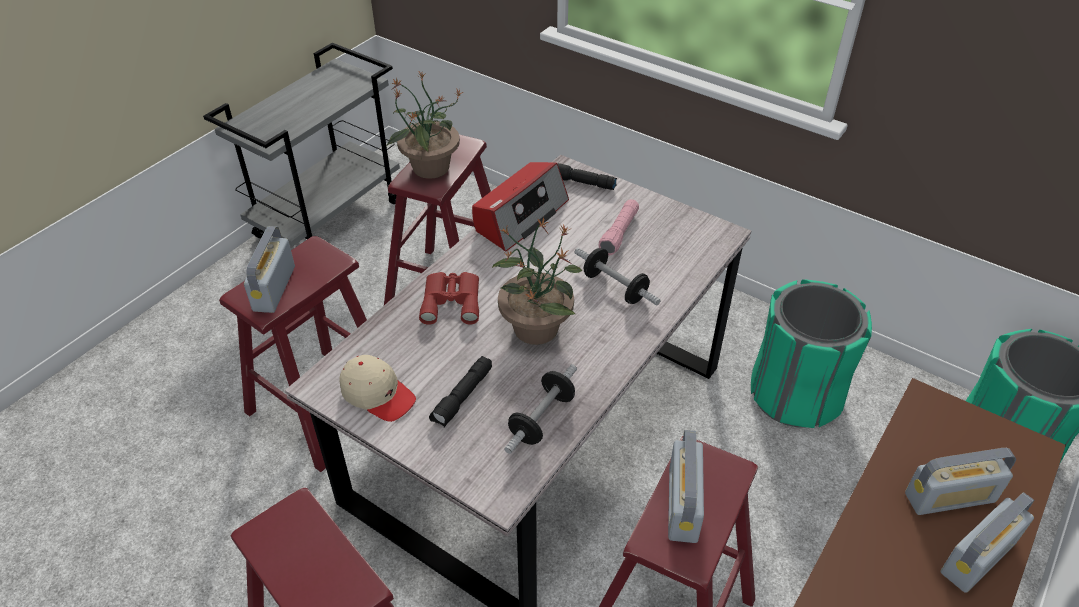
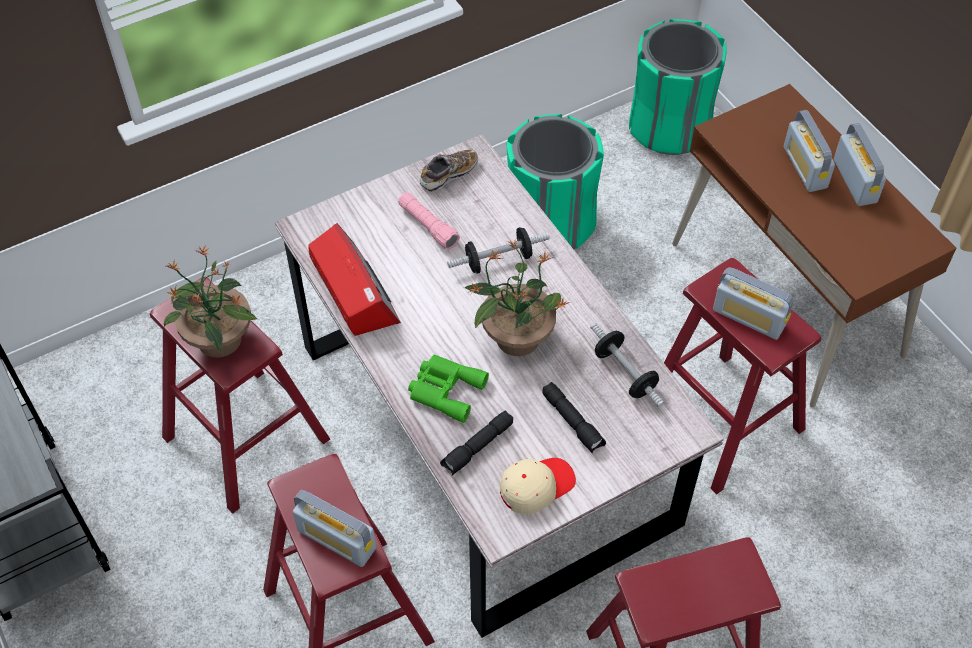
camera: 65 degrees left, 10 degrees up
red binoculars [419,272,479,325] -> green binoculars [408,354,489,423]
black flashlight [552,162,617,190] -> black flashlight moved to [440,410,513,476]
radio [905,448,1016,515] -> radio turned 150 degrees clockwise [784,110,835,192]
none -> shoe [419,150,478,192]

